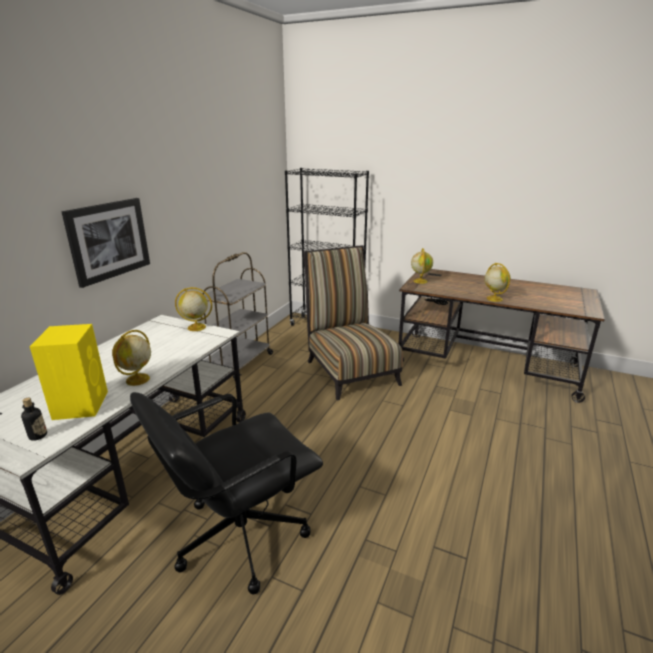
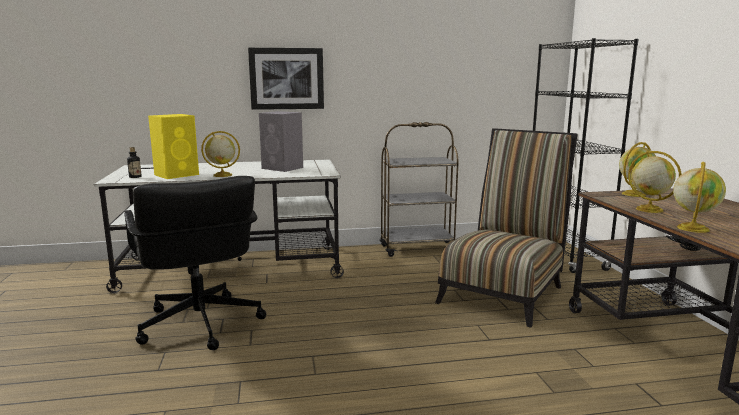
camera: 55 degrees right, 10 degrees down
black office chair [130,392,323,594] -> black office chair turned 135 degrees counterclockwise [124,176,266,350]
globe [175,287,212,331] -> globe moved to [628,151,682,213]
none -> grey speaker [259,111,303,172]

